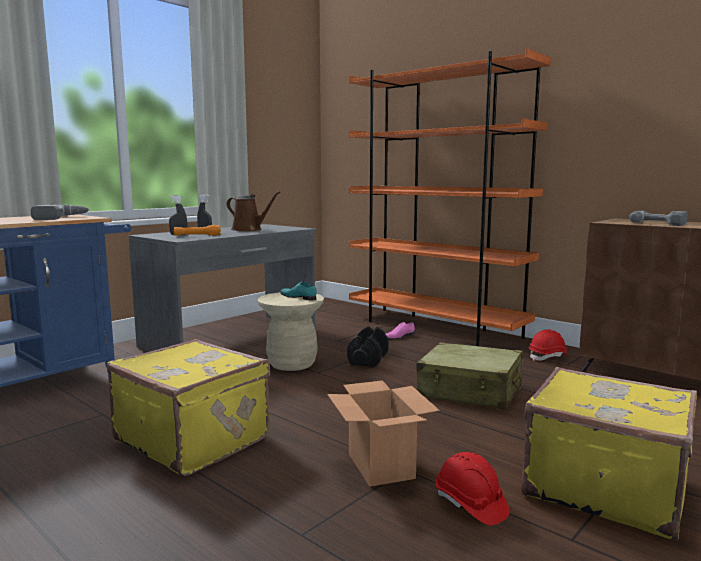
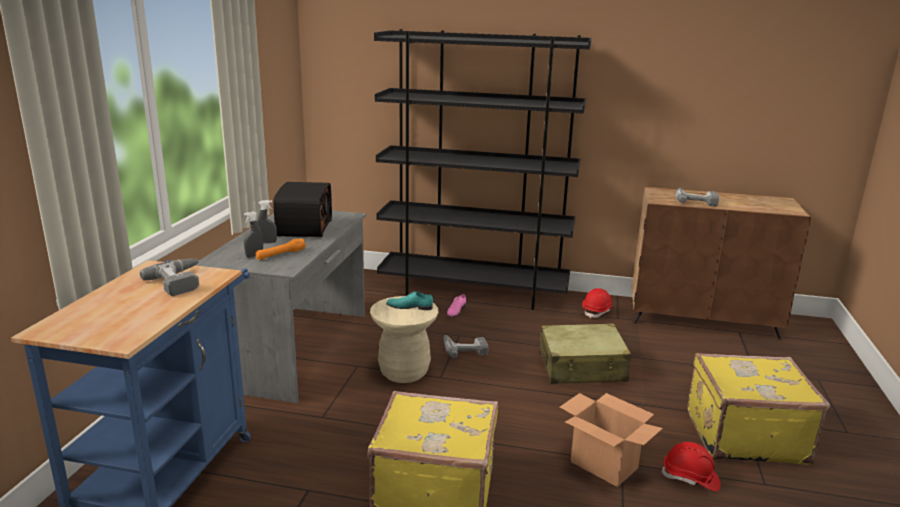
camera: 30 degrees left, 10 degrees up
brown watering can [226,191,280,231] -> radio [273,182,332,237]
black dumbbell [347,326,389,367] -> power drill [443,335,488,358]
orange bookcase [349,48,551,346] -> black bookcase [374,29,592,310]

